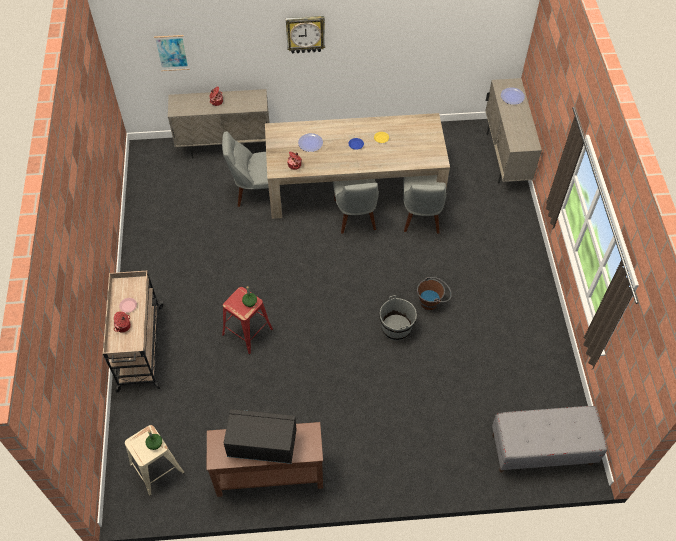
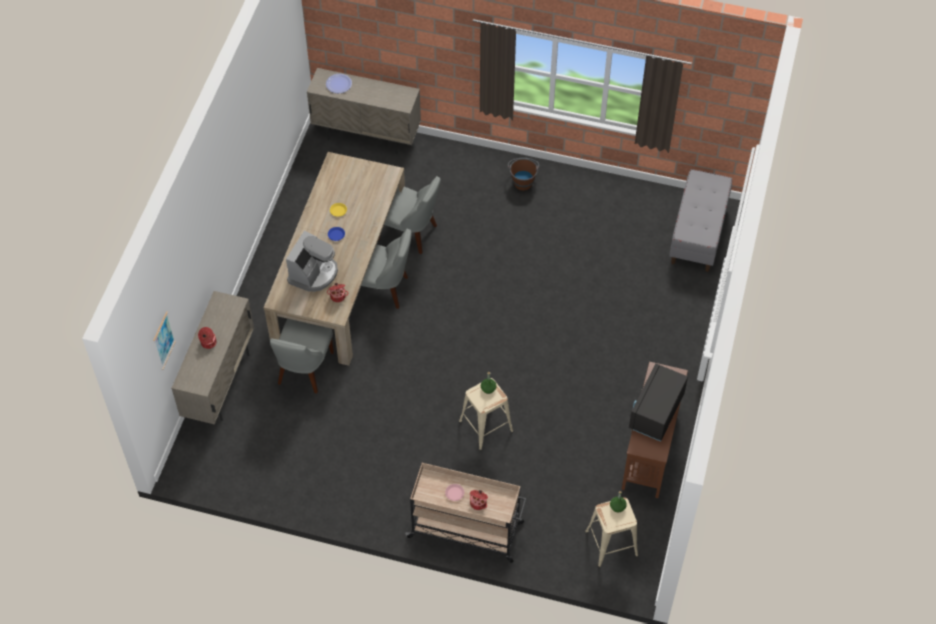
camera: 70 degrees left, 0 degrees up
red stool [222,287,273,354] -> beige stool [459,378,513,450]
wall clock [286,16,325,53] -> none
plate [298,133,323,152] -> coffee machine [286,231,338,292]
grey bucket [379,295,417,341] -> none
brown bucket [417,277,452,310] -> brown bucket moved to [508,158,539,191]

